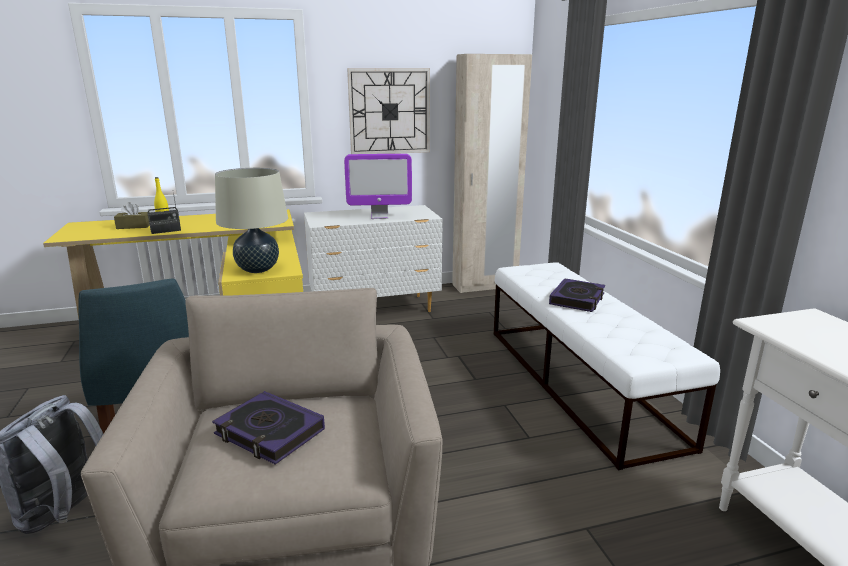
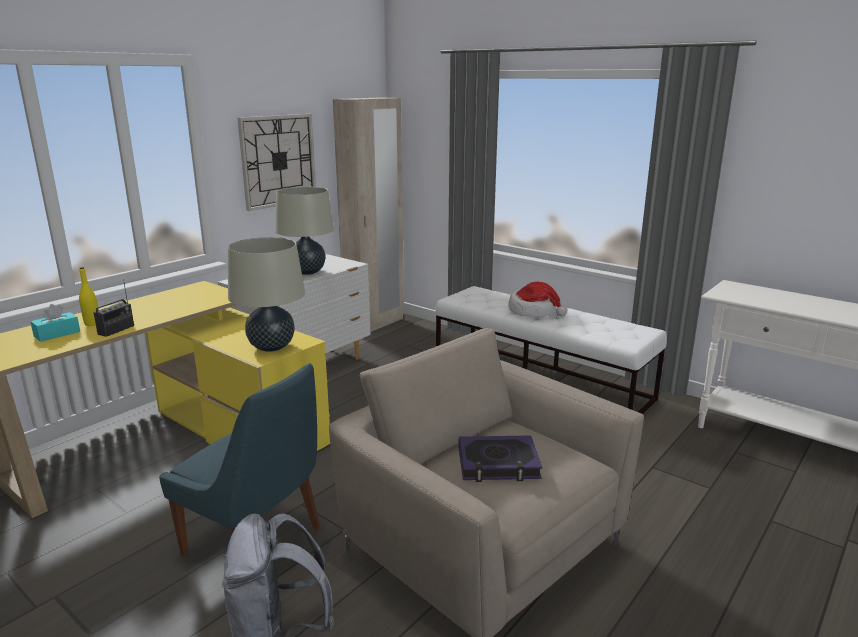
camera: 35 degrees left, 0 degrees up
brown tissue box [114,202,150,229] -> turquoise tissue box [30,304,80,342]
monitor [344,154,412,219] -> beige table lamp [275,187,334,275]
book [549,278,605,312] -> hat [508,282,567,317]

